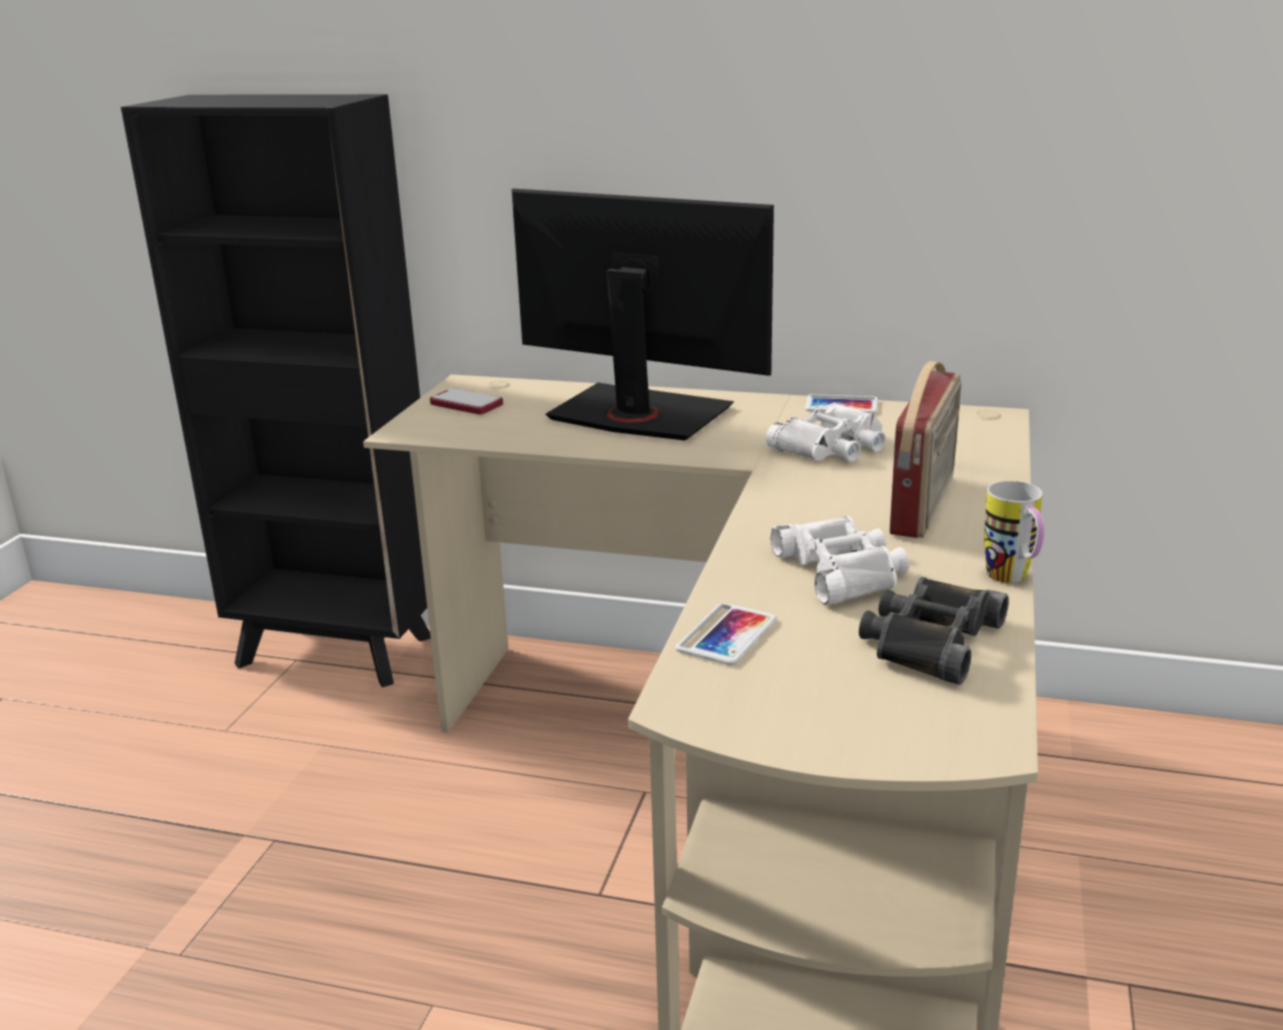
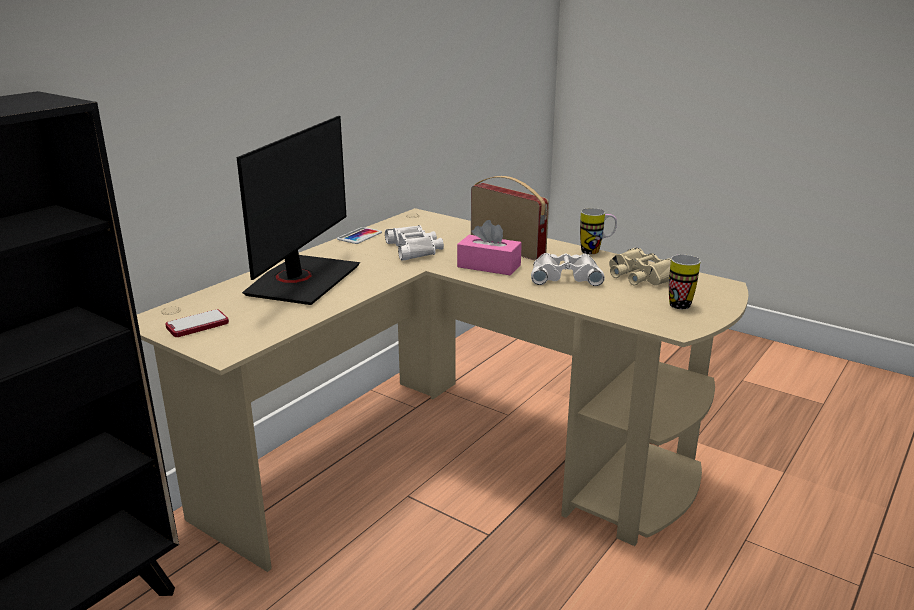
camera: 70 degrees left, 0 degrees up
monitor [512,188,774,441] -> monitor turned 150 degrees clockwise [237,116,360,305]
phone [675,603,777,665] -> none
black binoculars [859,577,1009,685] -> beige binoculars [609,247,671,286]
none -> pink tissue box [457,220,522,275]
none -> mug [669,255,701,309]

